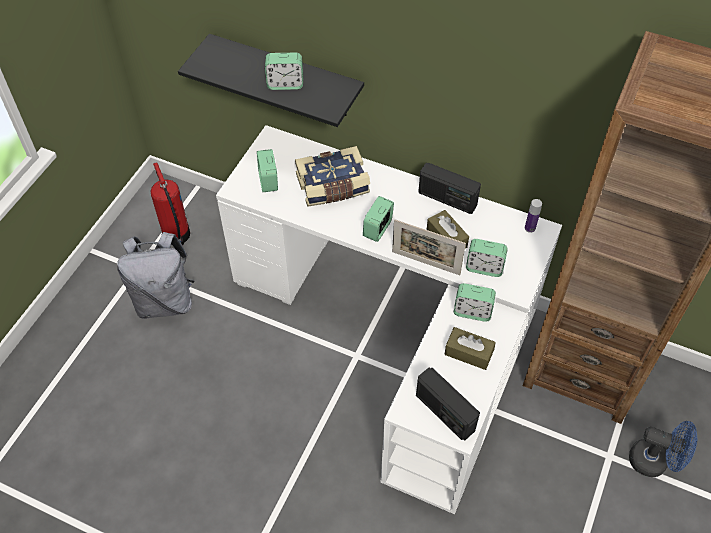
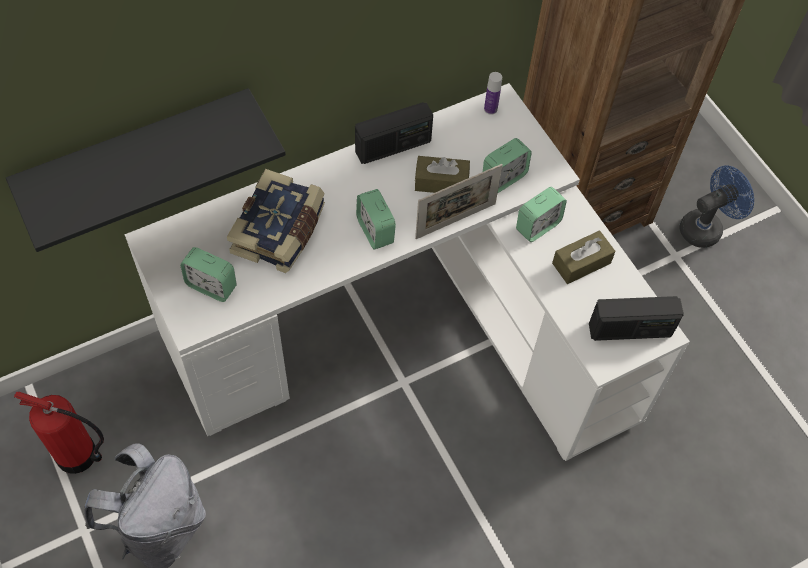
camera: 55 degrees left, 5 degrees up
alarm clock [265,53,303,90] -> none

